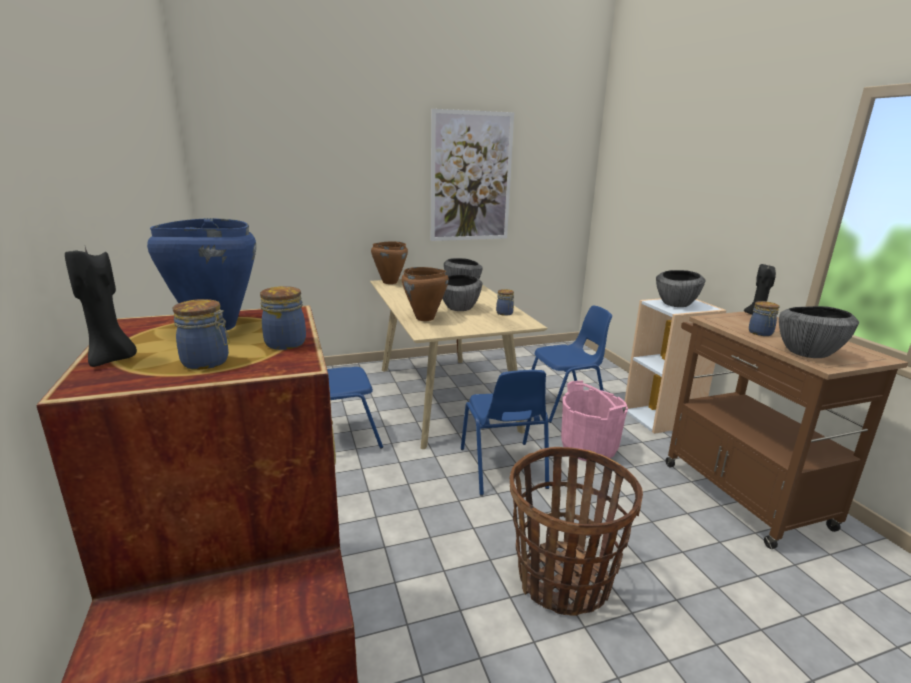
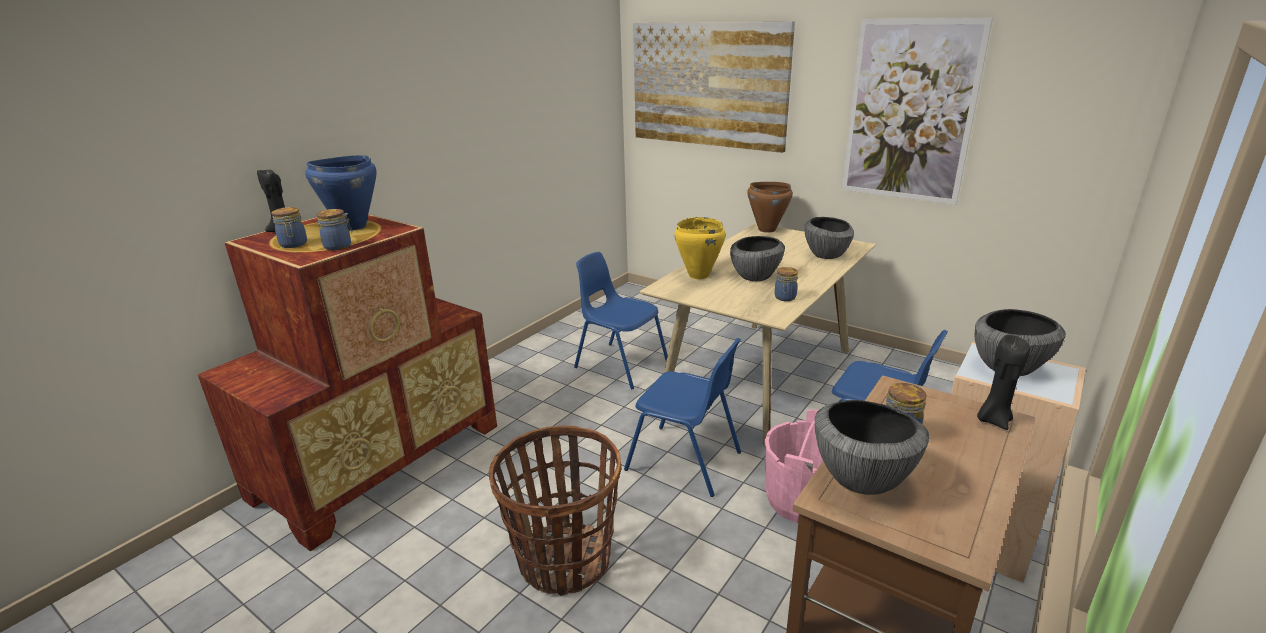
camera: 55 degrees right, 5 degrees up
brown cooking pot [402,267,449,321] -> yellow cooking pot [674,217,726,279]
blue chair [461,370,549,496] -> blue chair turned 105 degrees counterclockwise [624,338,741,497]
none -> picture [633,22,795,153]

